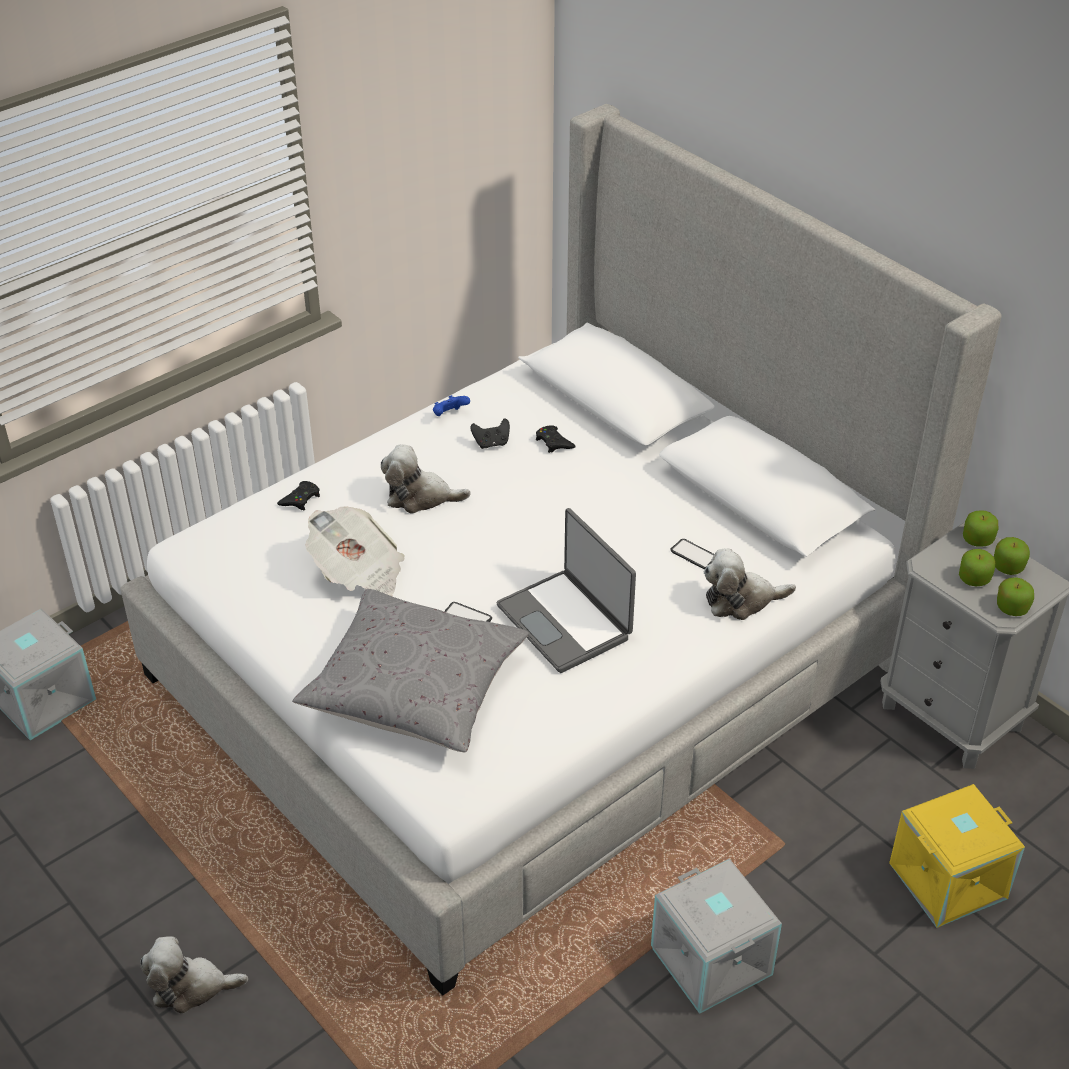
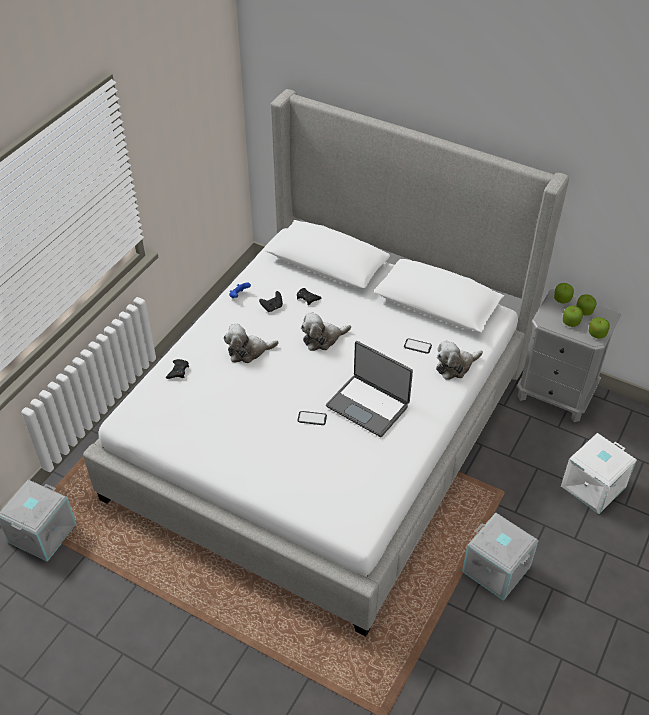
camera: 20 degrees left, 5 degrees up
plush toy [140,936,248,1014] -> plush toy moved to [301,312,351,351]
grey pillow [292,589,529,752] -> none
newspaper [305,506,405,596] -> none
yellow storage box [889,784,1025,928] -> white storage box [561,433,637,514]

